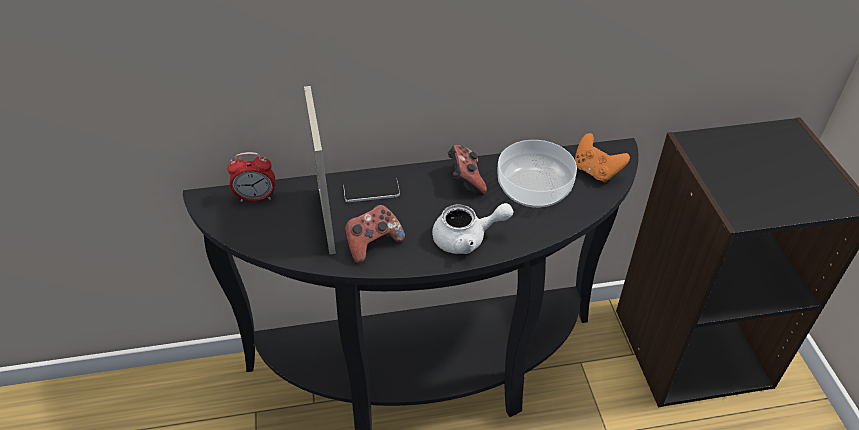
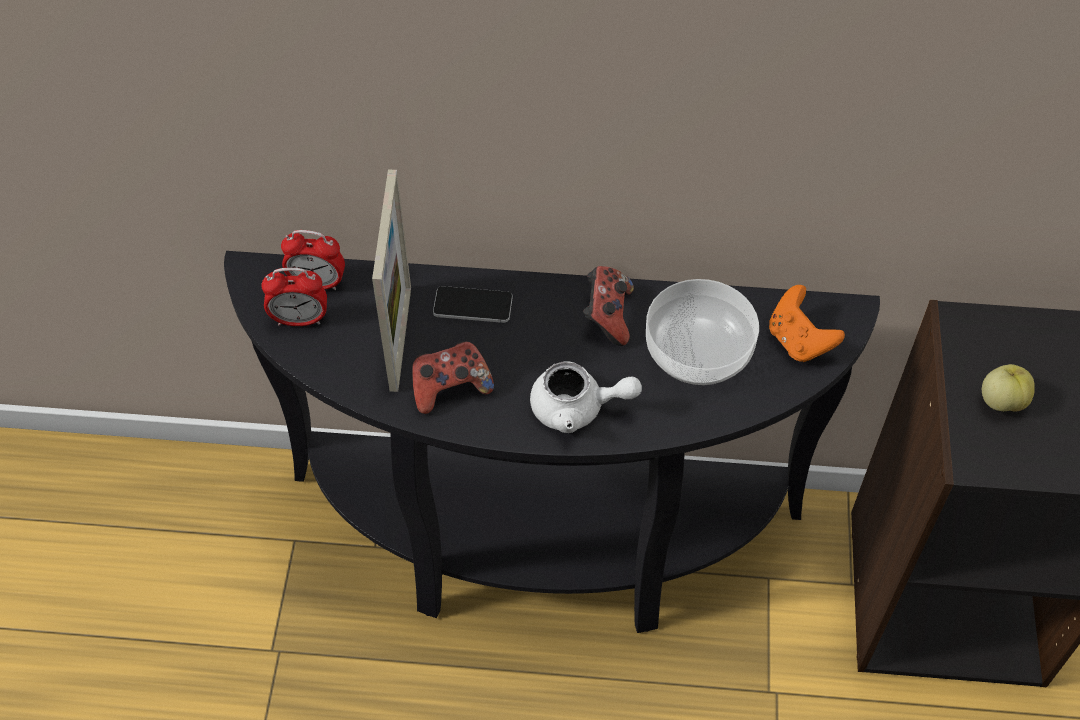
camera: 15 degrees right, 10 degrees up
none -> alarm clock [261,268,327,326]
none -> apple [982,364,1035,412]

